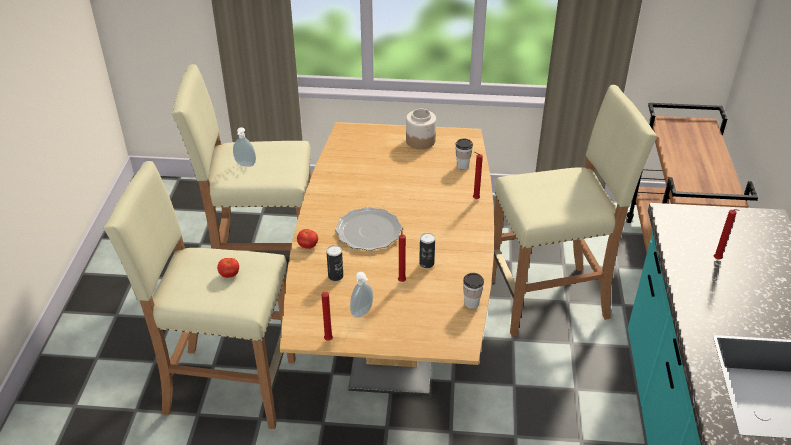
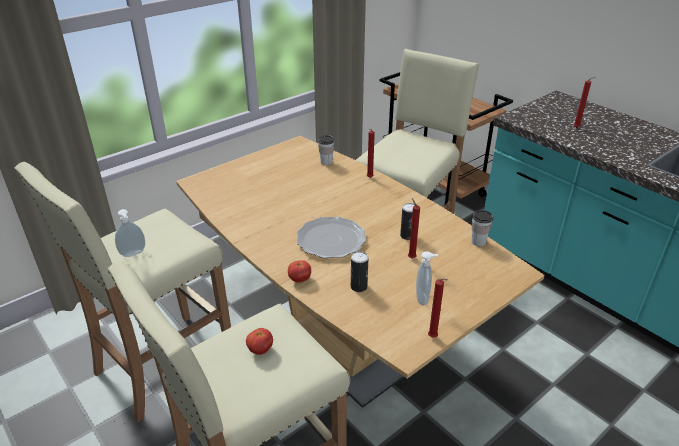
camera: 45 degrees left, 5 degrees down
jar [406,109,436,149] -> none

